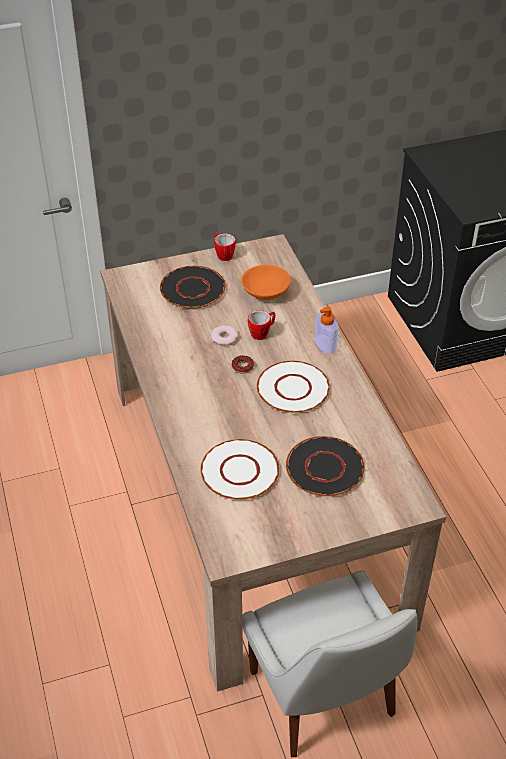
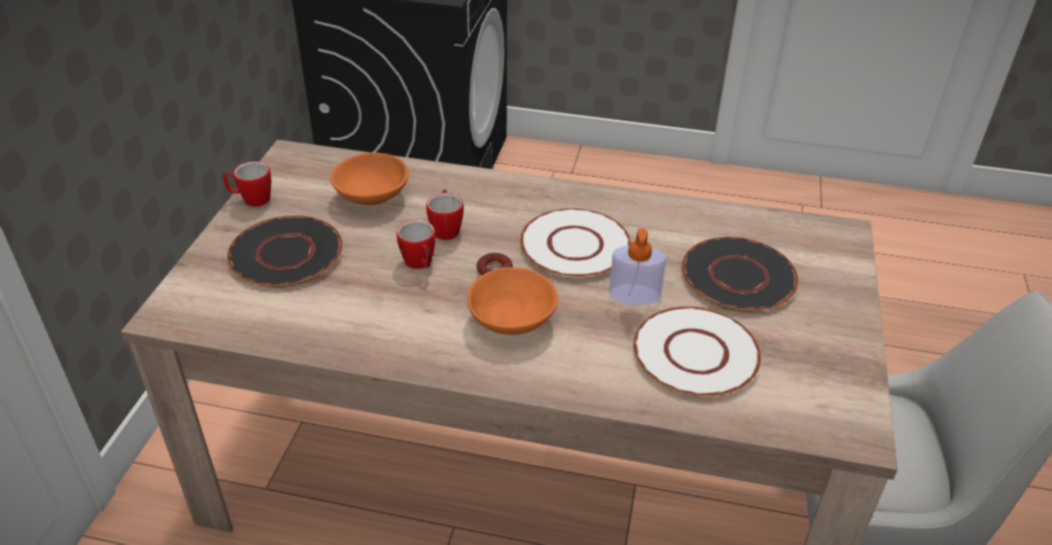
camera: 60 degrees left, 5 degrees down
donut [211,325,239,346] -> mug [397,220,436,269]
soap dispenser [315,307,339,354] -> soap dispenser moved to [609,229,666,305]
none -> orange bowl [467,267,558,335]

